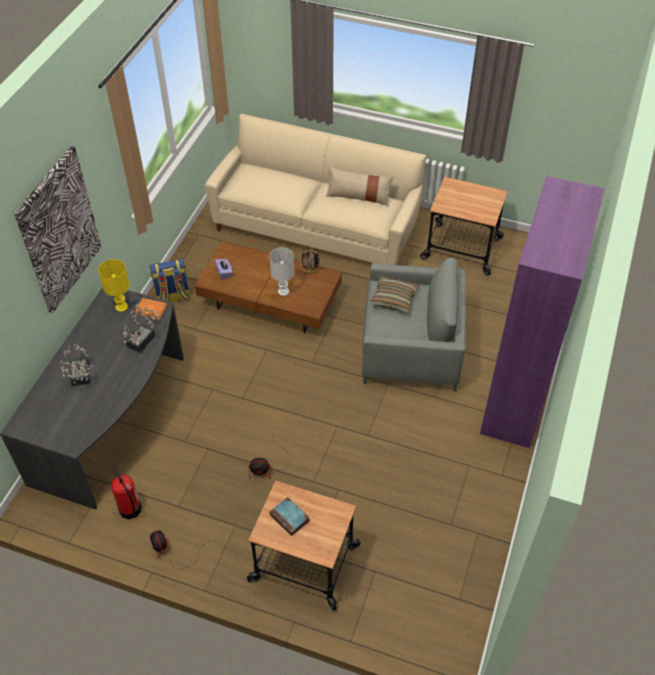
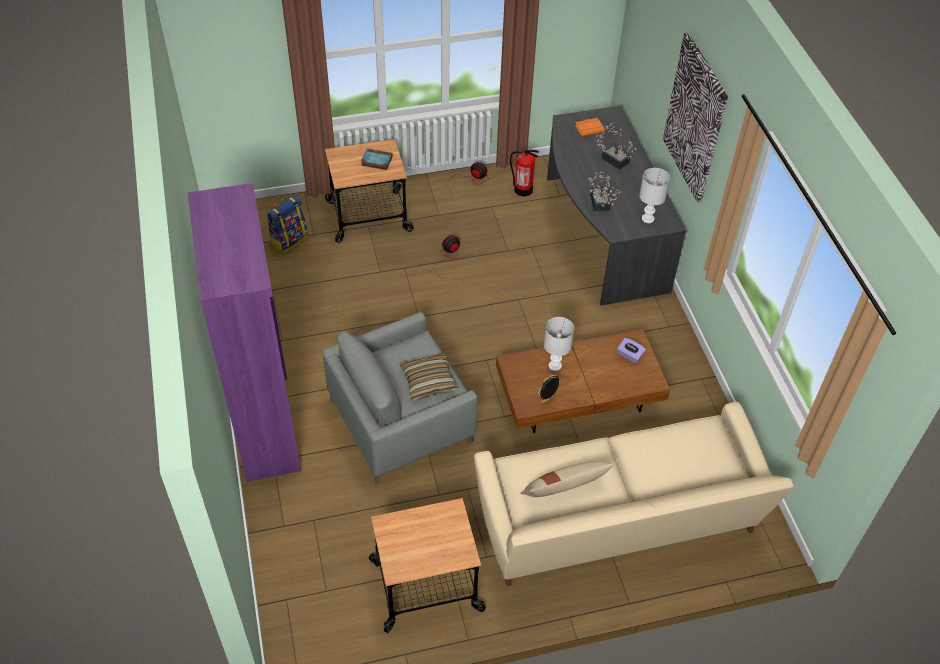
camera: 145 degrees right, 0 degrees up
yellow table lamp [98,259,129,312] -> white table lamp [639,168,670,223]
orange book [135,298,167,320] -> orange book moved to [575,118,605,137]
backpack [150,259,191,302] -> backpack moved to [267,195,308,255]

